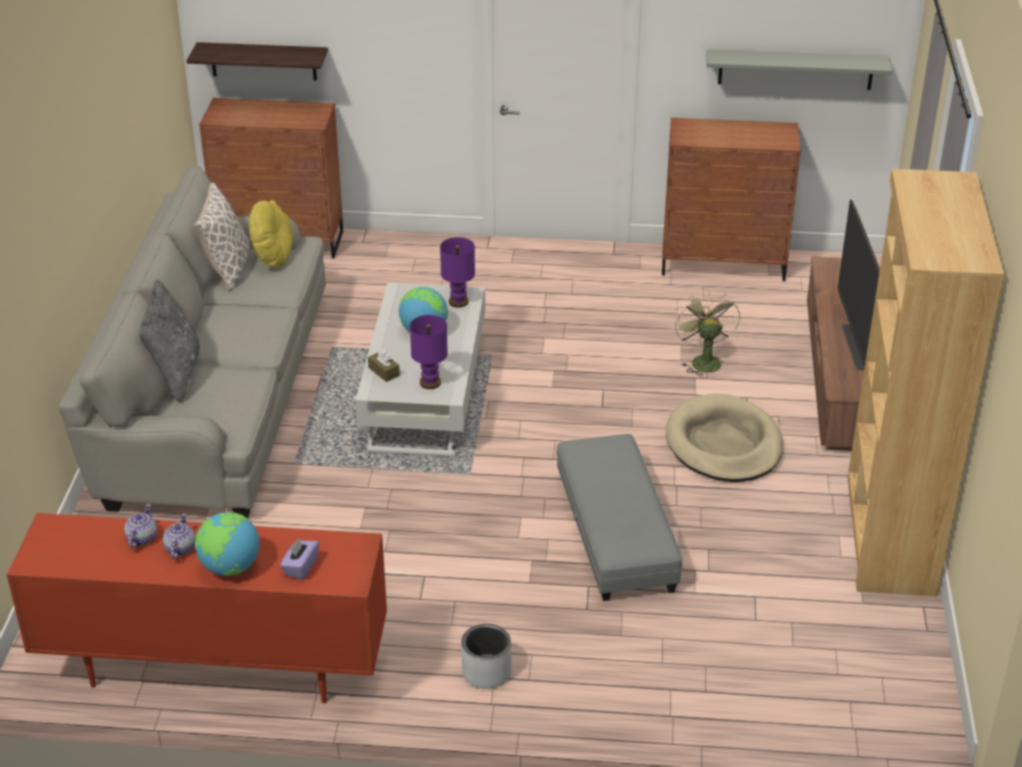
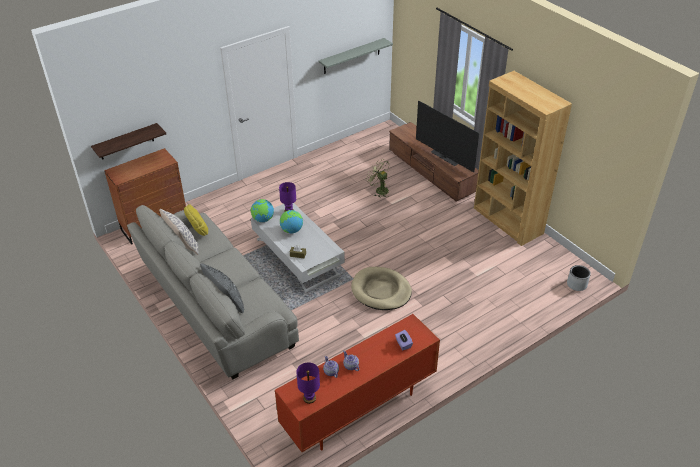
camera: 40 degrees left, 5 degrees up
globe [195,512,260,576] -> globe moved to [251,199,274,222]
purple table lamp [410,315,448,389] -> purple table lamp moved to [296,363,320,404]
grey planter [462,624,512,689] -> grey planter moved to [567,265,591,291]
grey ottoman [556,434,682,601] -> none
brown dresser [662,118,801,281] -> none
beige dog bed [666,394,783,482] -> beige dog bed moved to [351,267,412,310]

